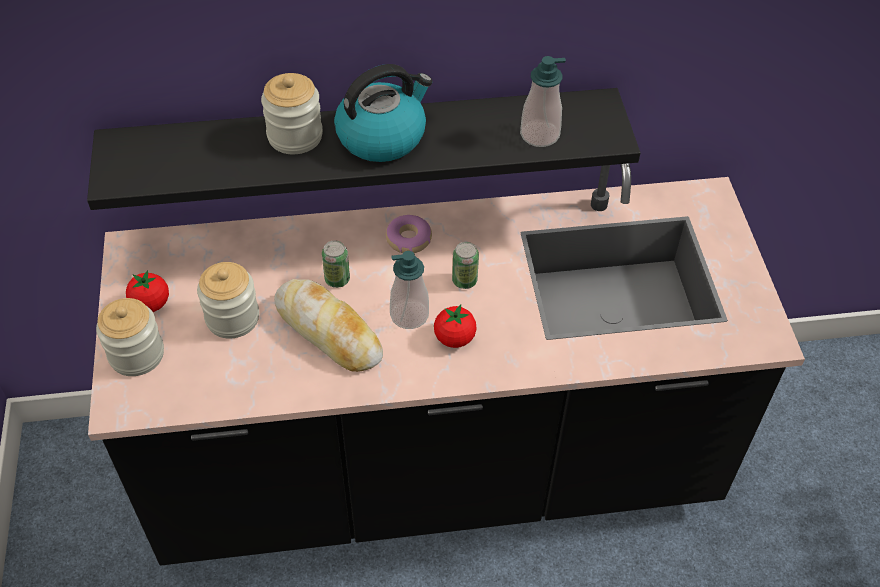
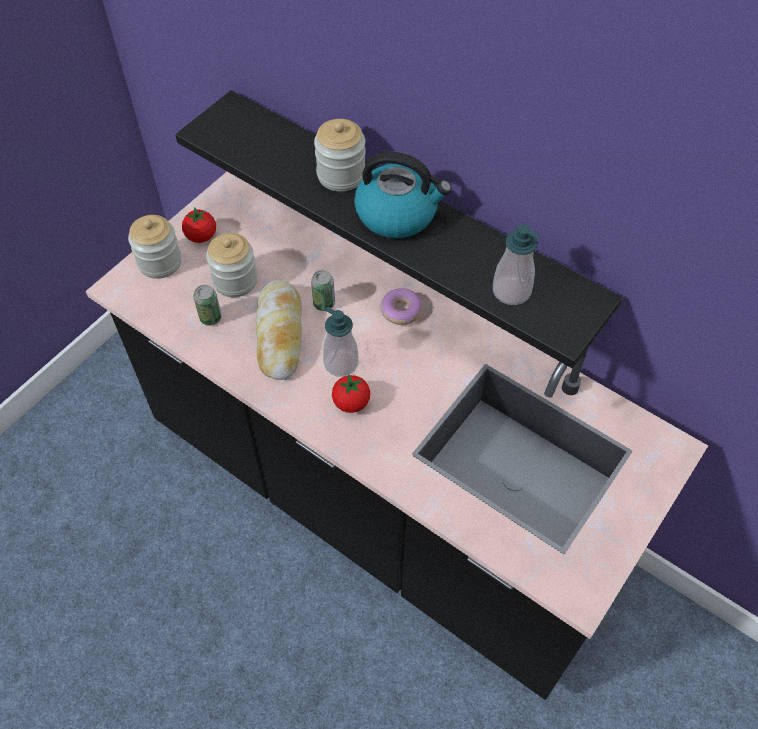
camera: 45 degrees right, 5 degrees up
can [452,242,479,289] -> can moved to [193,285,222,326]

